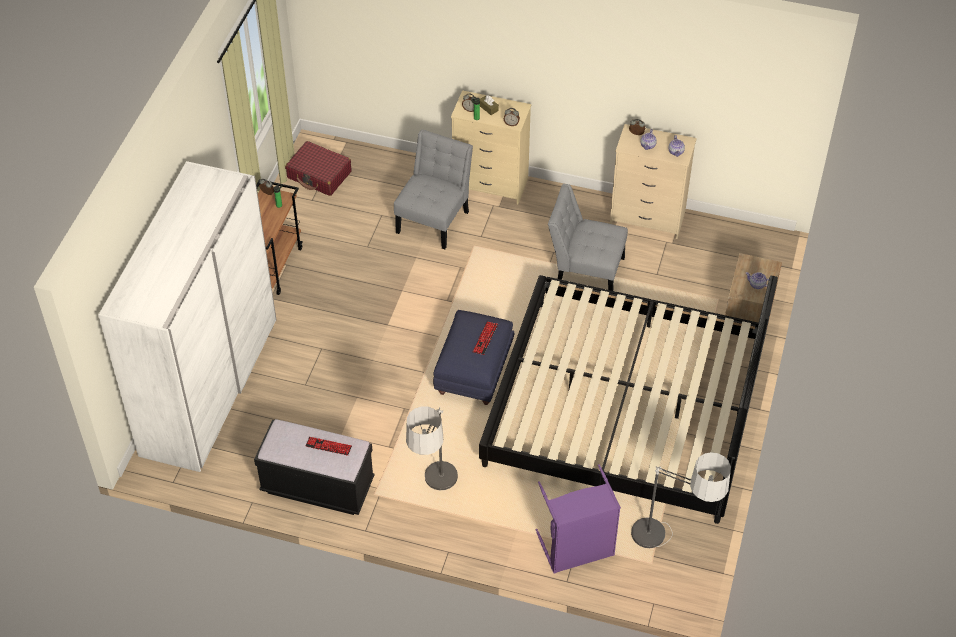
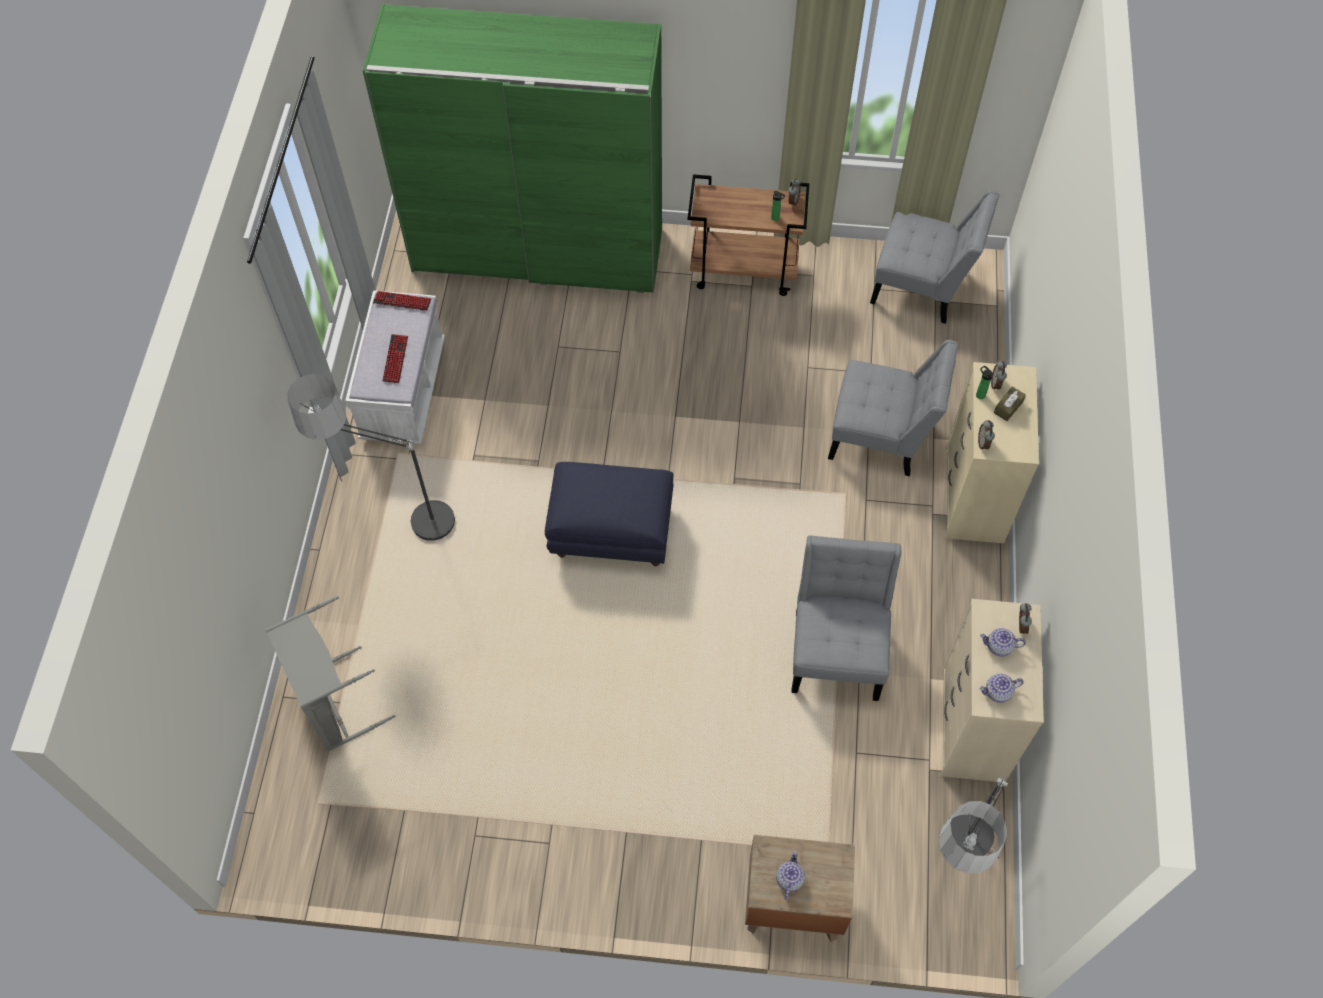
camera: 80 degrees right, 10 degrees up
white wardrobe [98,161,277,472] -> green wardrobe [363,4,662,293]
black bench [254,419,375,515] -> white bench [345,291,445,444]
red suitcase [285,141,351,196] -> grey chair [870,190,999,324]
keyboard [473,321,498,355] -> keyboard moved to [373,291,431,311]
bed [479,275,778,524] -> none
purple laundry basket [535,464,621,574] -> grey laundry basket [265,596,396,752]
floor lamp [631,452,731,548] -> floor lamp moved to [939,777,1008,873]

